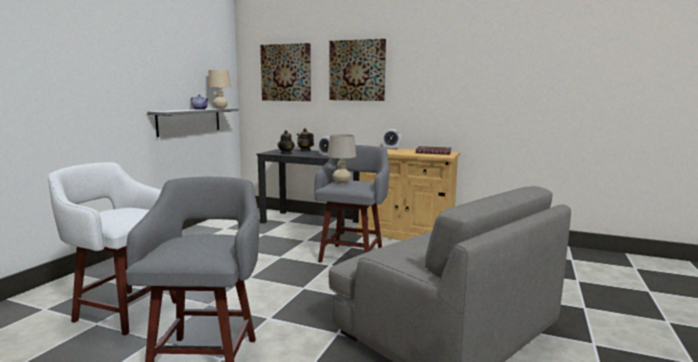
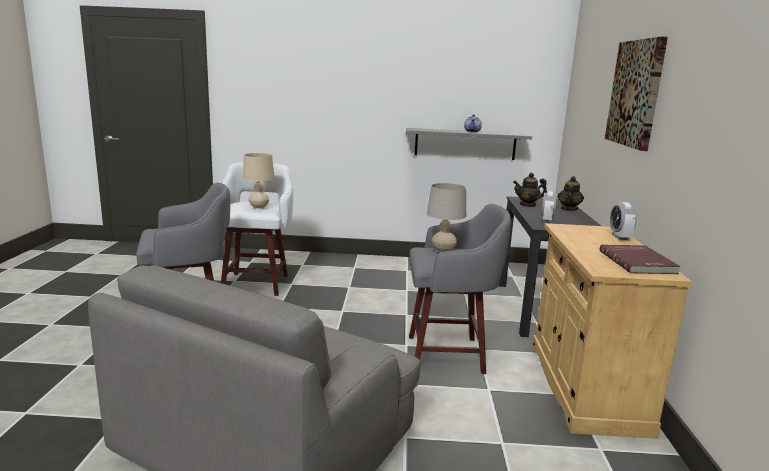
camera: 70 degrees right, 5 degrees up
beige table lamp [208,70,231,109] -> beige table lamp moved to [242,153,275,209]
picture [260,43,311,101] -> none

